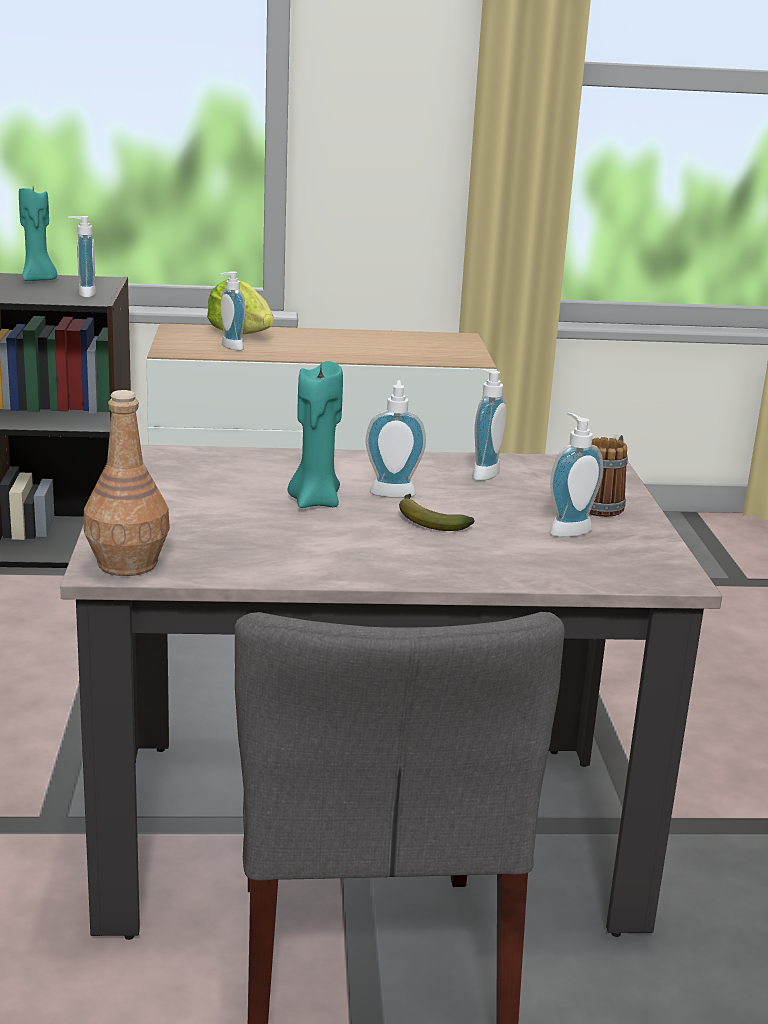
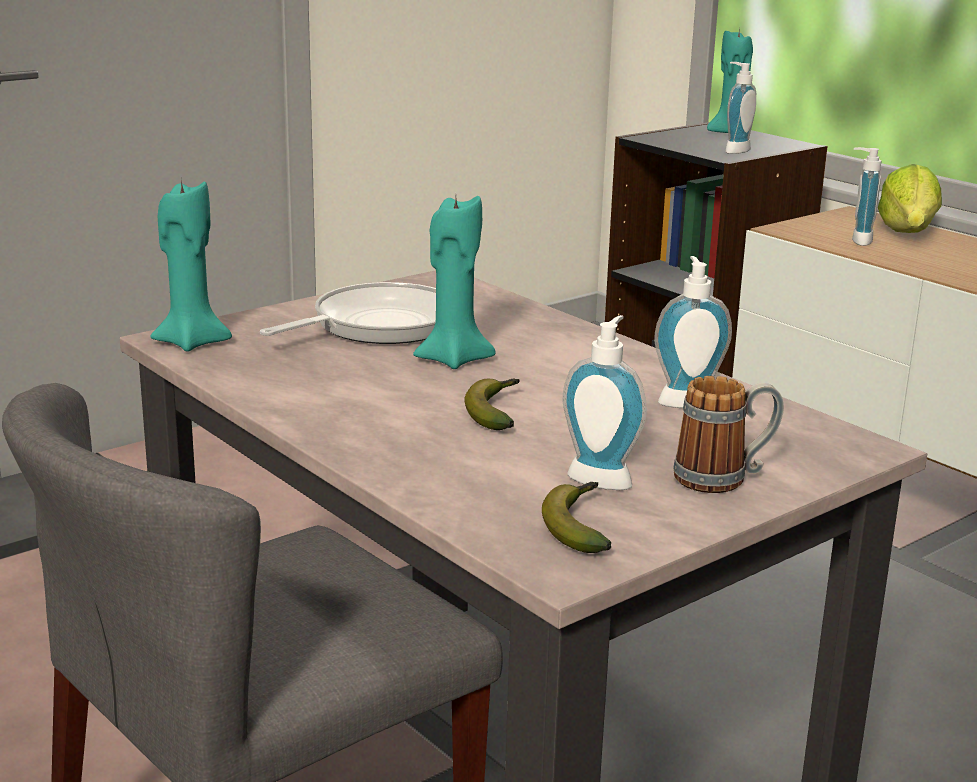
camera: 55 degrees right, 0 degrees up
brown bottle [84,390,170,576] -> turquoise candle [150,179,232,352]
soap dispenser [366,380,426,498] -> none
none -> frying pan [260,282,436,344]
none -> banana [542,482,611,553]

